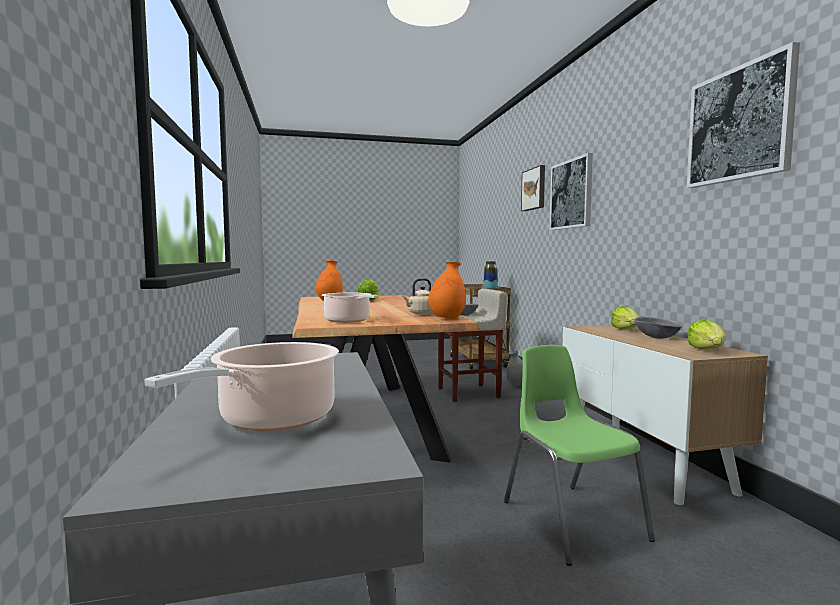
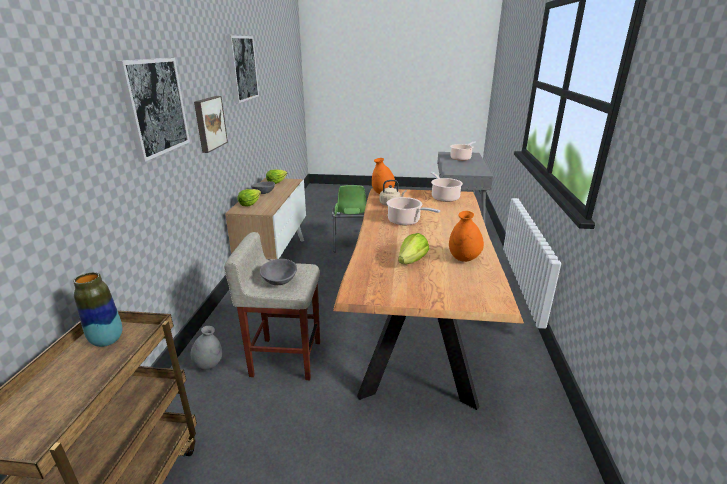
camera: 160 degrees left, 20 degrees up
picture [521,165,545,211] -> picture moved to [194,96,228,153]
none -> cooking pot [387,197,440,225]

